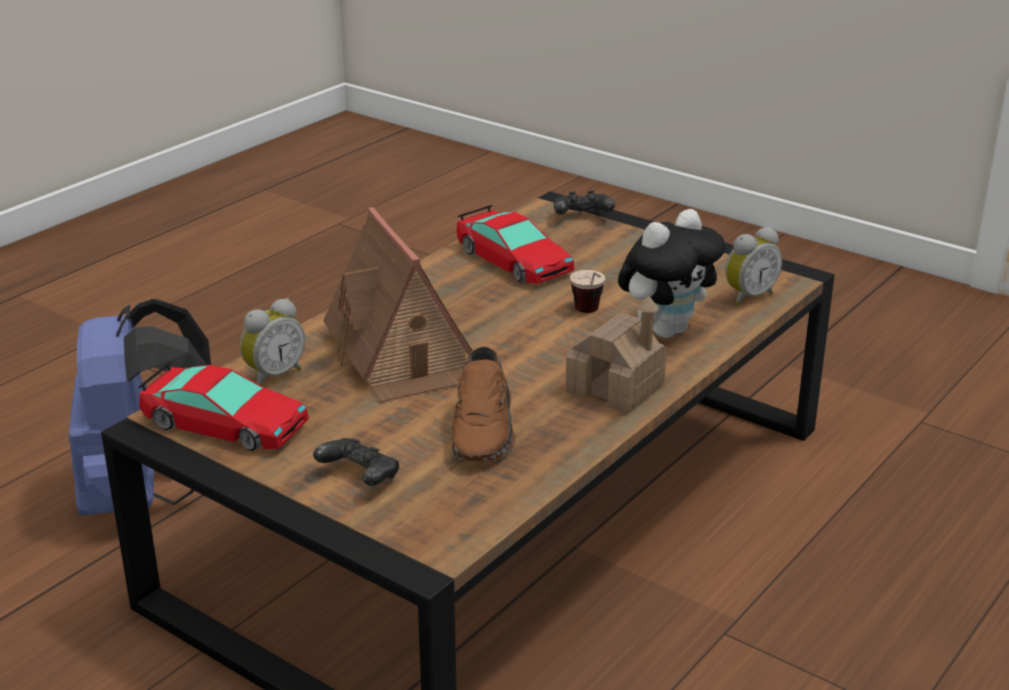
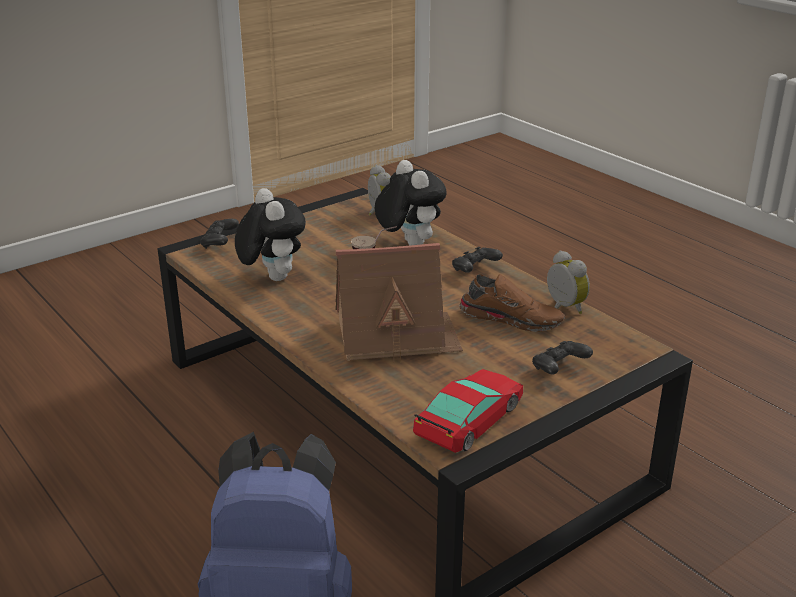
camera: 75 degrees left, 0 degrees up
alarm clock [240,298,305,386] -> alarm clock moved to [547,250,590,314]
toy car [456,205,574,284] -> plush toy [235,188,306,281]
toy house [566,296,666,414] -> black game controller [452,247,503,273]

